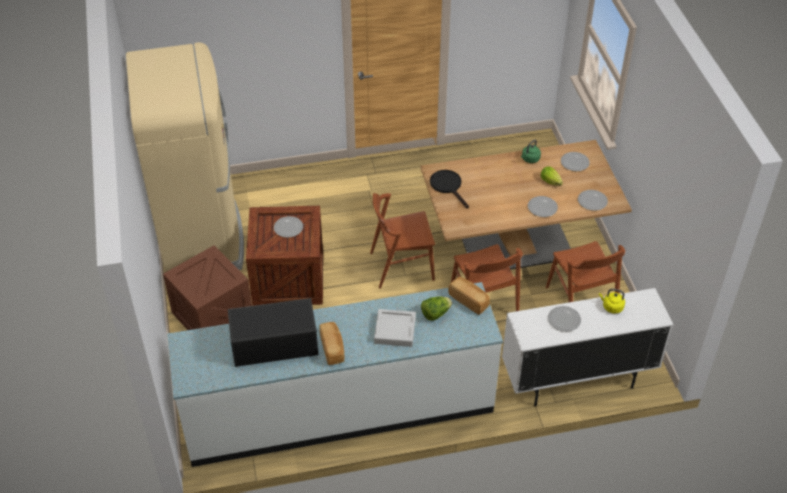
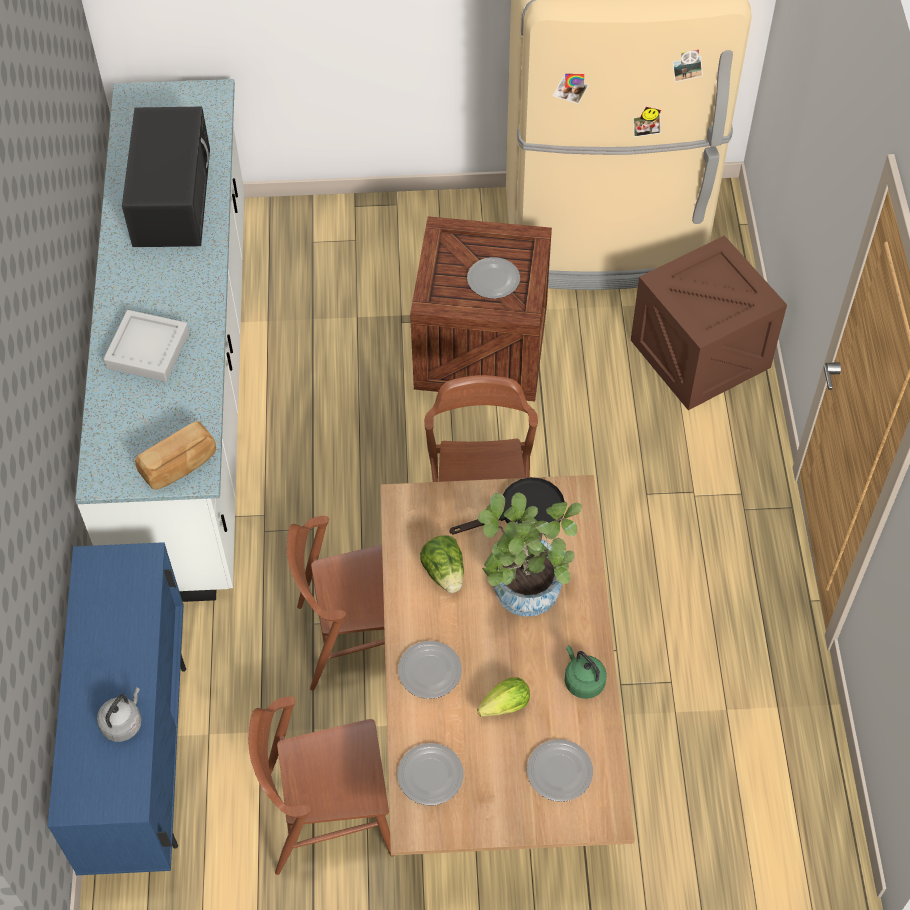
camera: 100 degrees right, 10 degrees up
crate [163,245,252,330] -> crate moved to [631,235,787,410]
bread [319,322,344,365] -> none
lettuce [421,296,452,321] -> lettuce moved to [420,535,464,593]
white cabinet [502,288,673,406] -> blue cabinet [47,542,186,875]
plate [548,306,581,332] -> none
yellow kettle [599,289,625,314] -> grey kettle [97,687,142,742]
none -> potted plant [478,492,582,617]

